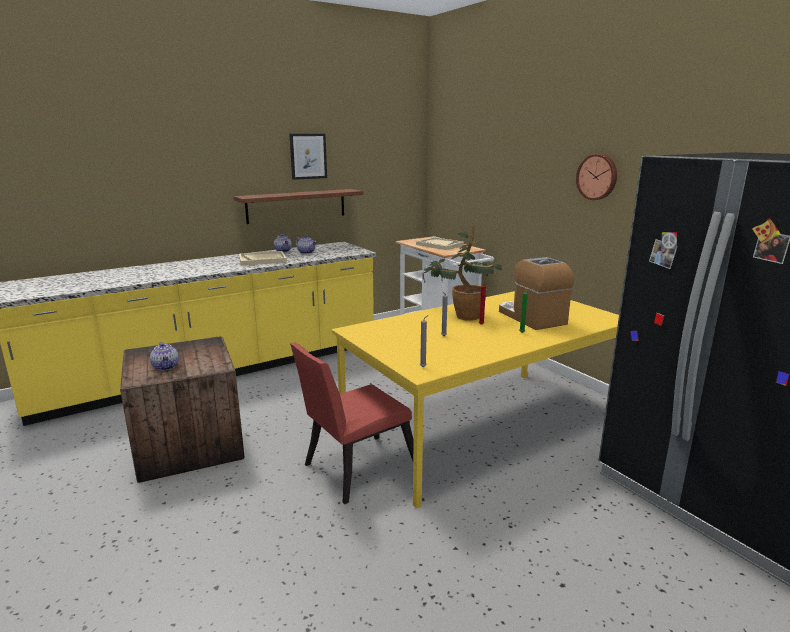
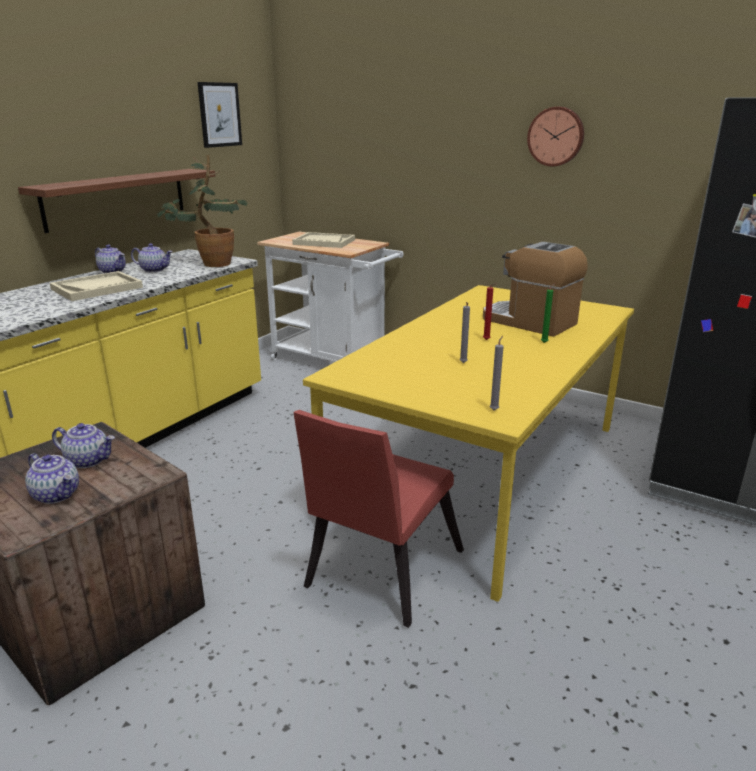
camera: 25 degrees left, 5 degrees up
picture [289,134,327,180] -> picture moved to [197,82,242,148]
potted plant [424,226,503,321] -> potted plant moved to [156,155,248,267]
none -> teapot [52,423,115,468]

